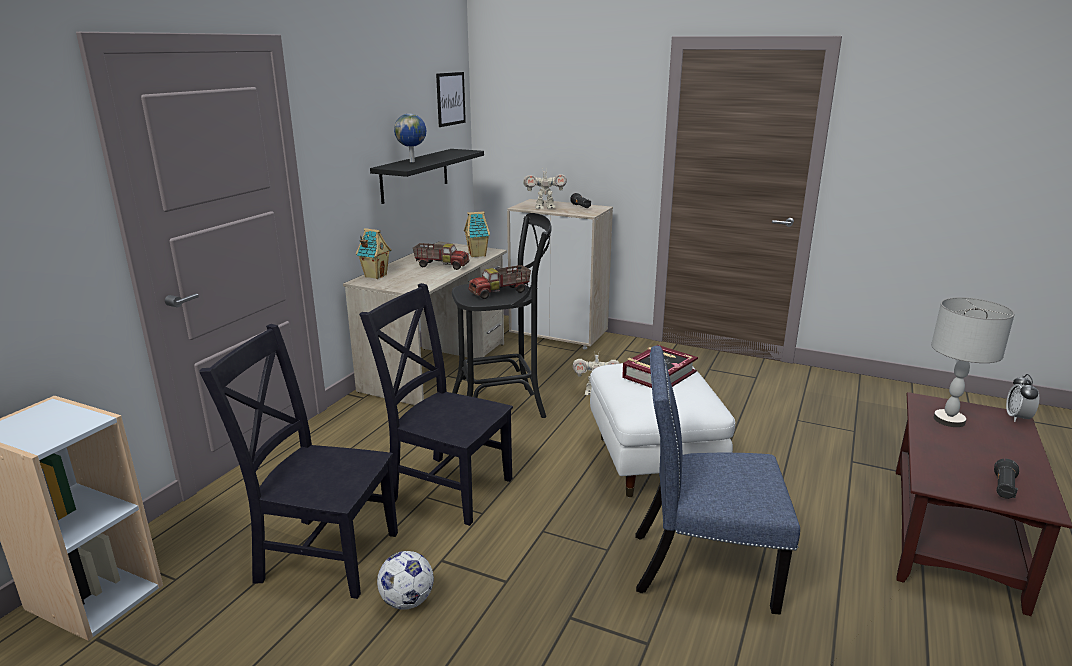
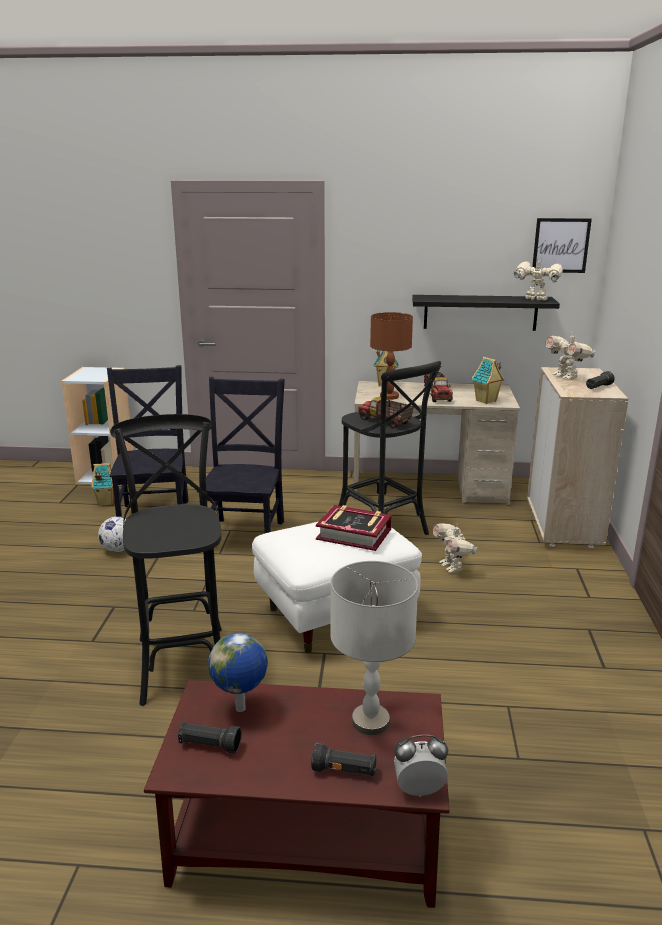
camera: 70 degrees right, 0 degrees up
globe [394,114,426,162] -> globe moved to [208,633,268,712]
blue chair [635,346,800,614] -> black stool [110,414,222,706]
none -> toy house [91,463,114,506]
none -> black flashlight [311,743,376,776]
none -> brown table lamp [370,312,413,400]
none -> toy robot [514,257,563,301]

